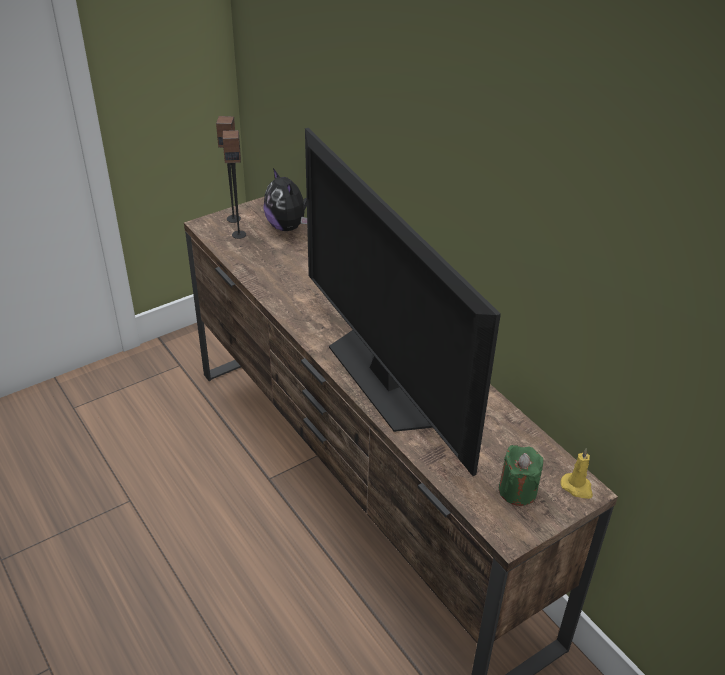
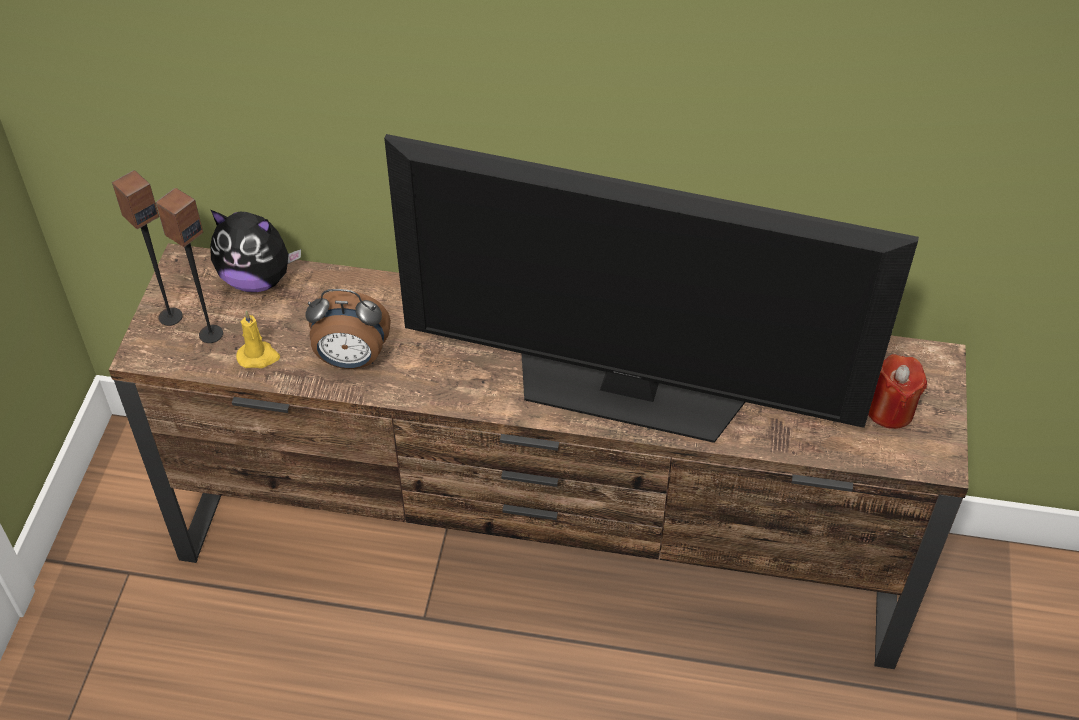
camera: 45 degrees left, 10 degrees up
green candle [499,445,543,506] -> red candle [868,354,927,429]
yellow candle [560,448,593,499] -> yellow candle moved to [236,311,280,368]
none -> alarm clock [305,289,391,369]

